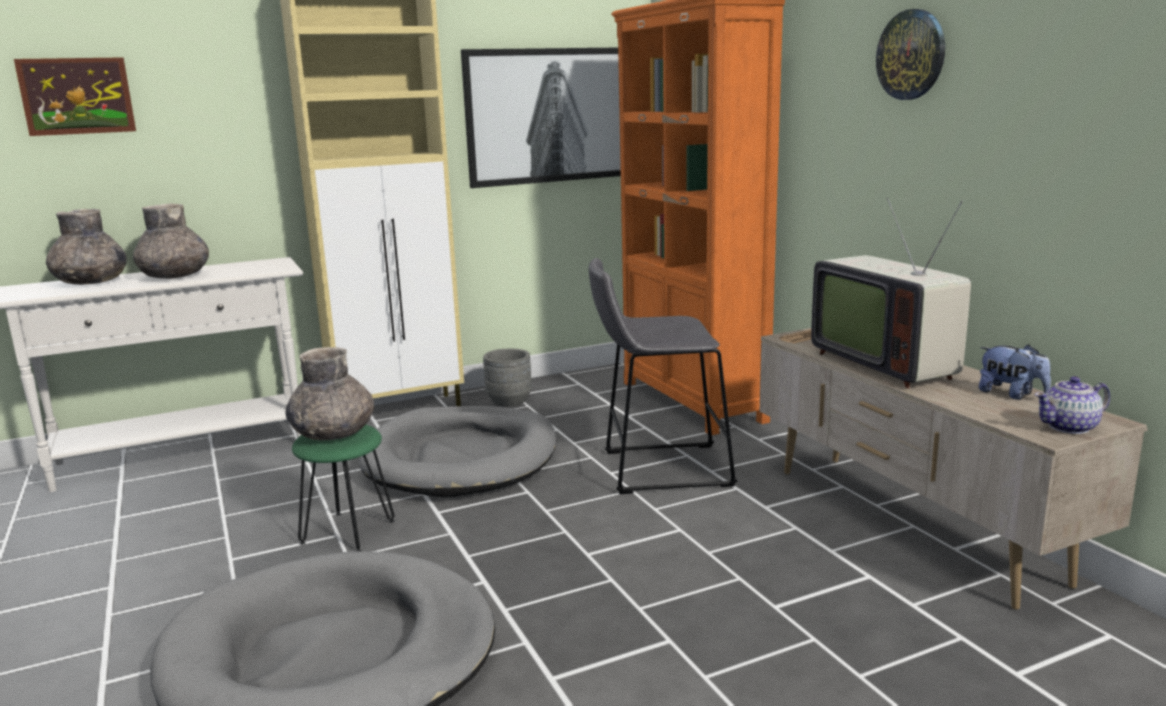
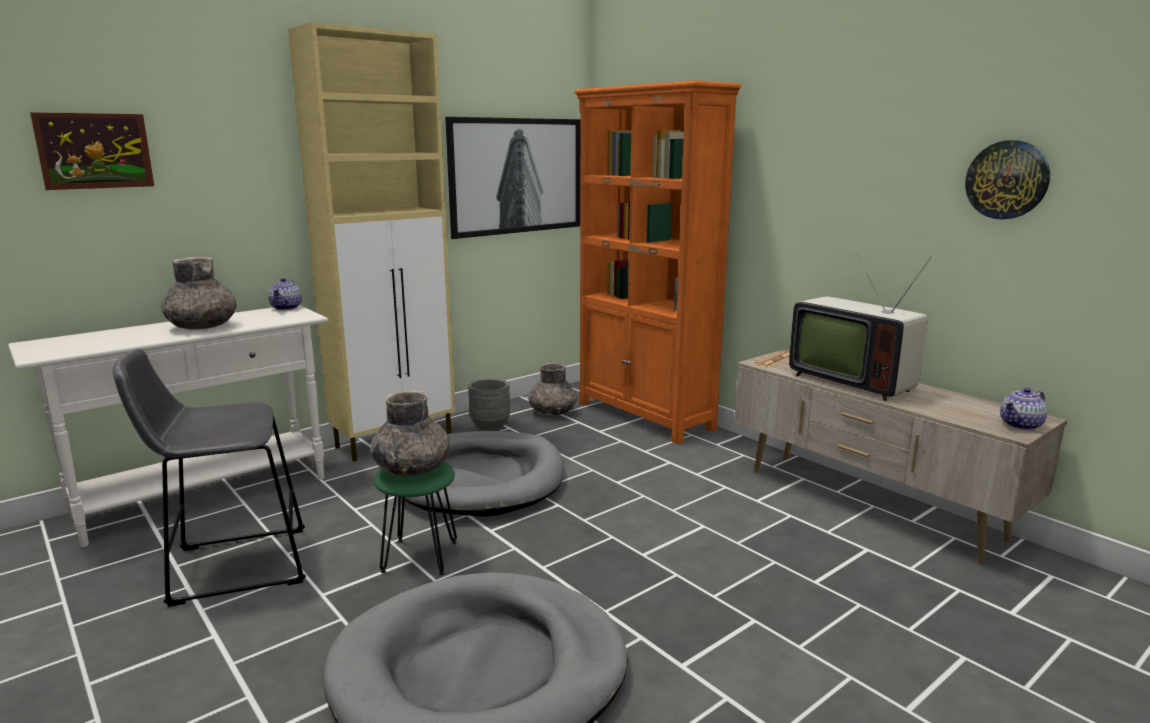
camera: 15 degrees left, 0 degrees up
grey vase [46,209,127,285] -> grey vase moved to [528,363,577,415]
grey stool [589,258,737,494] -> grey stool moved to [113,349,306,607]
wall clock [876,9,945,100] -> wall clock moved to [965,140,1050,220]
plush toy [979,344,1051,400] -> none
none -> teapot [268,278,302,310]

